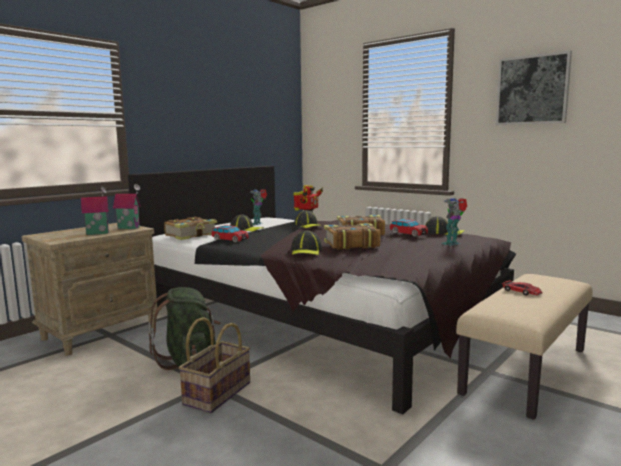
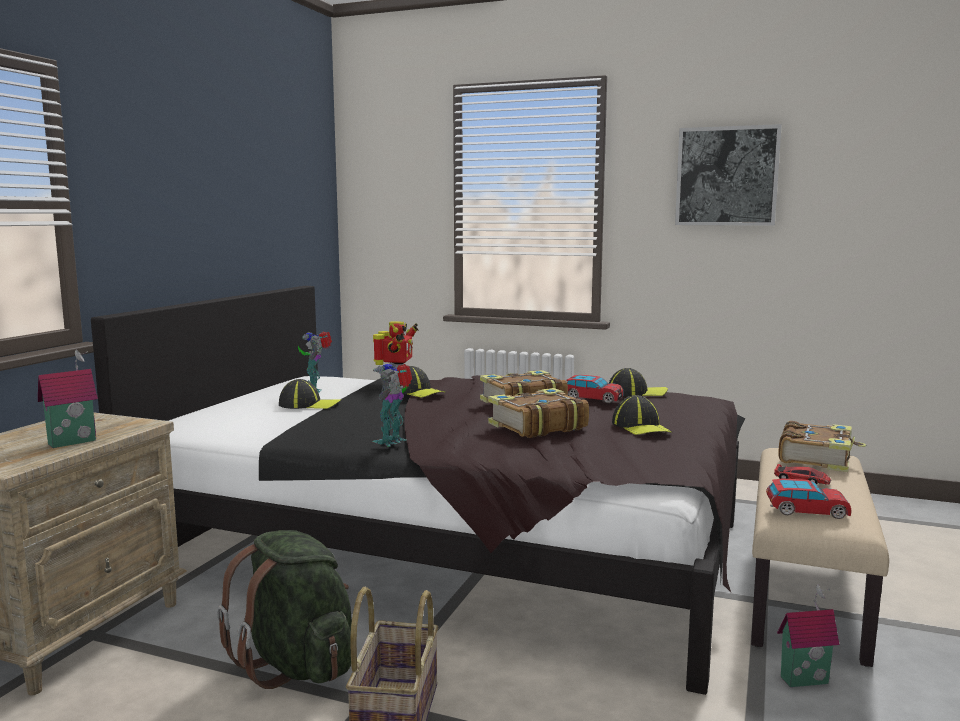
camera: 20 degrees left, 0 degrees up
toy house [113,184,141,229] -> toy house moved to [777,585,839,687]
book [164,217,217,240] -> book moved to [778,421,866,472]
toy car [211,225,249,243] -> toy car moved to [766,478,851,519]
cap [291,230,322,255] -> cap moved to [612,395,672,435]
toy robot [440,198,467,246] -> toy robot moved to [373,363,412,447]

